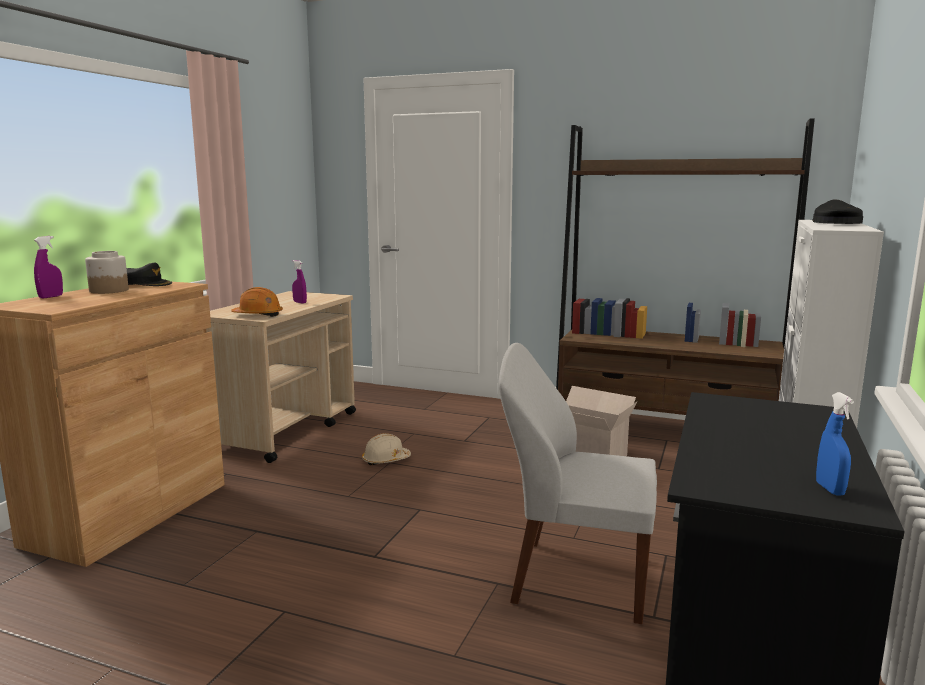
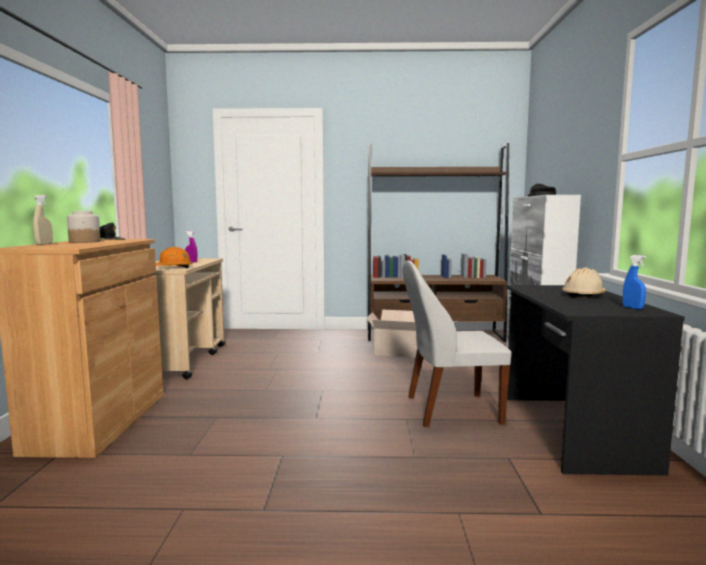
camera: 20 degrees left, 5 degrees down
purple spray bottle [34,236,63,299] -> beige spray bottle [33,195,53,245]
beige hard hat [362,433,411,465] -> beige hard hat moved to [562,267,606,298]

